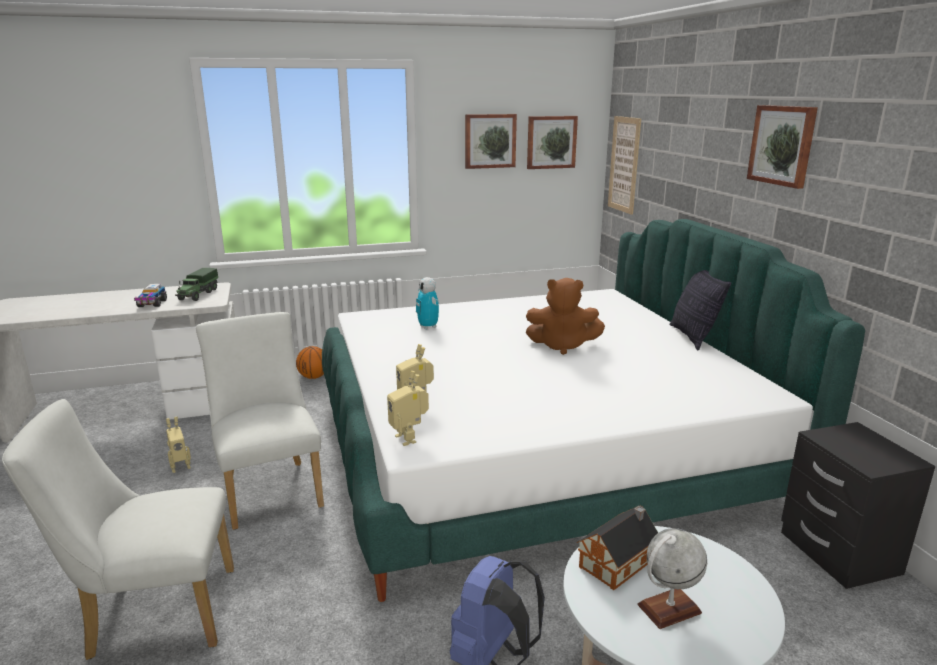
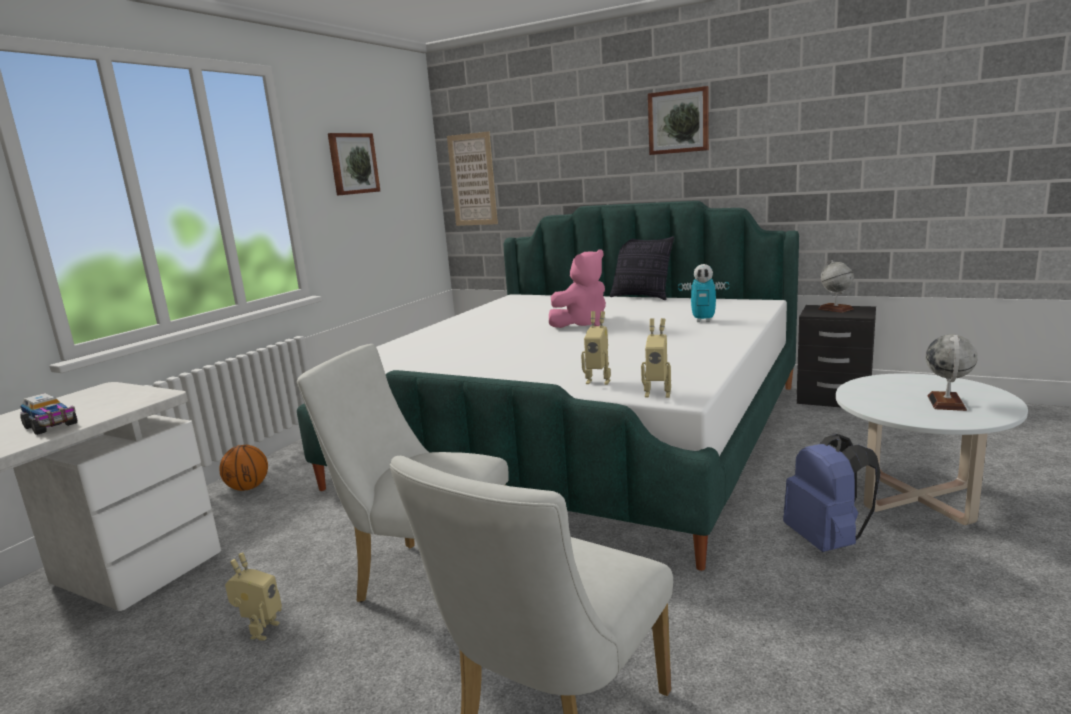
camera: 45 degrees left, 5 degrees down
toy truck [175,268,218,301] -> none
toy robot [416,277,439,330] -> toy robot moved to [678,264,729,322]
brown plush toy [526,278,605,355] -> pink plush toy [549,249,606,328]
picture [527,116,578,169] -> none
toy house [577,506,658,590] -> none
none -> globe [818,260,854,313]

